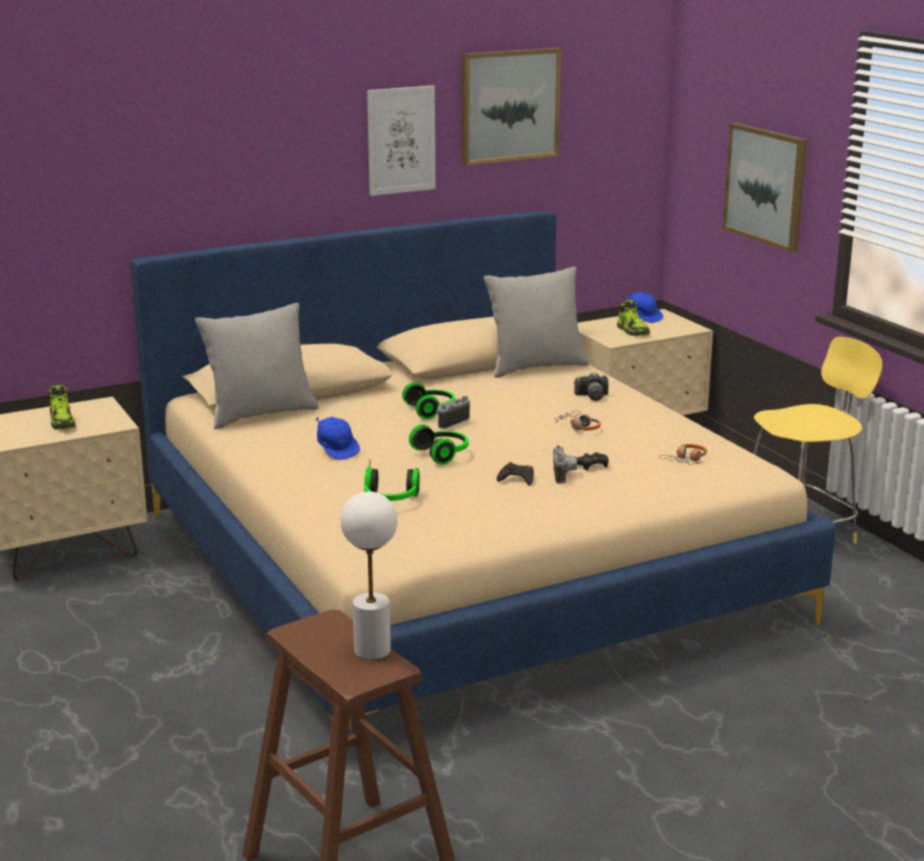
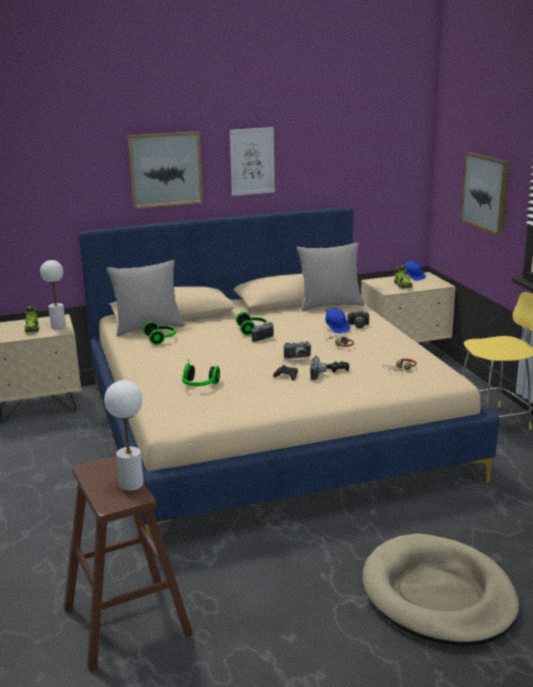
camera: 10 degrees right, 0 degrees up
blue cap [316,417,360,460] -> blue cap moved to [325,309,350,333]
headphones [409,424,468,465] -> headphones moved to [142,321,176,345]
picture [462,48,561,165] -> picture moved to [127,131,203,209]
none -> white table lamp [40,260,66,329]
none -> camera [284,341,311,359]
none -> beige dog bed [362,533,519,645]

